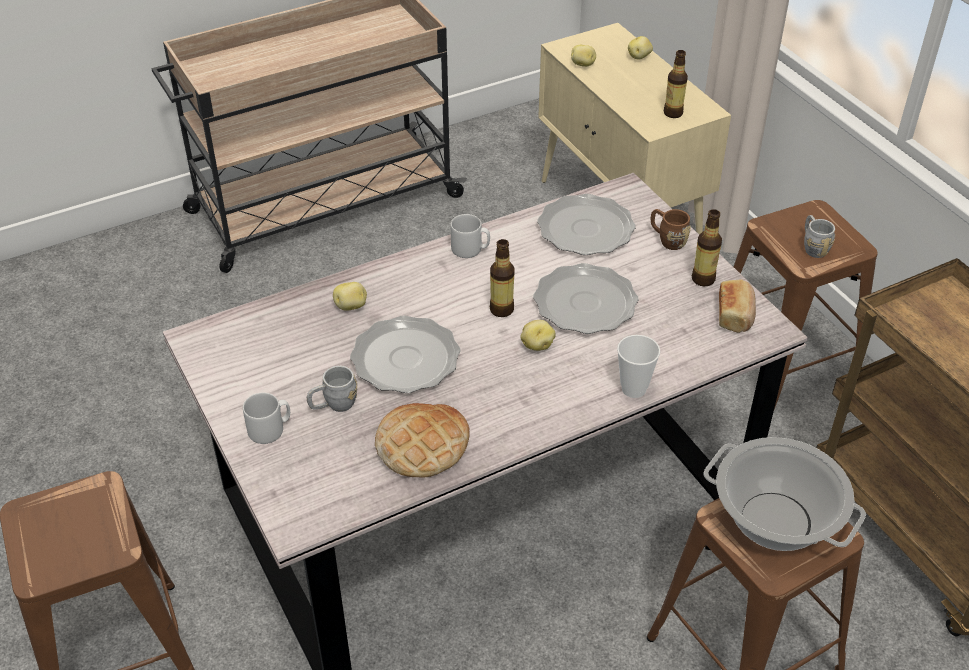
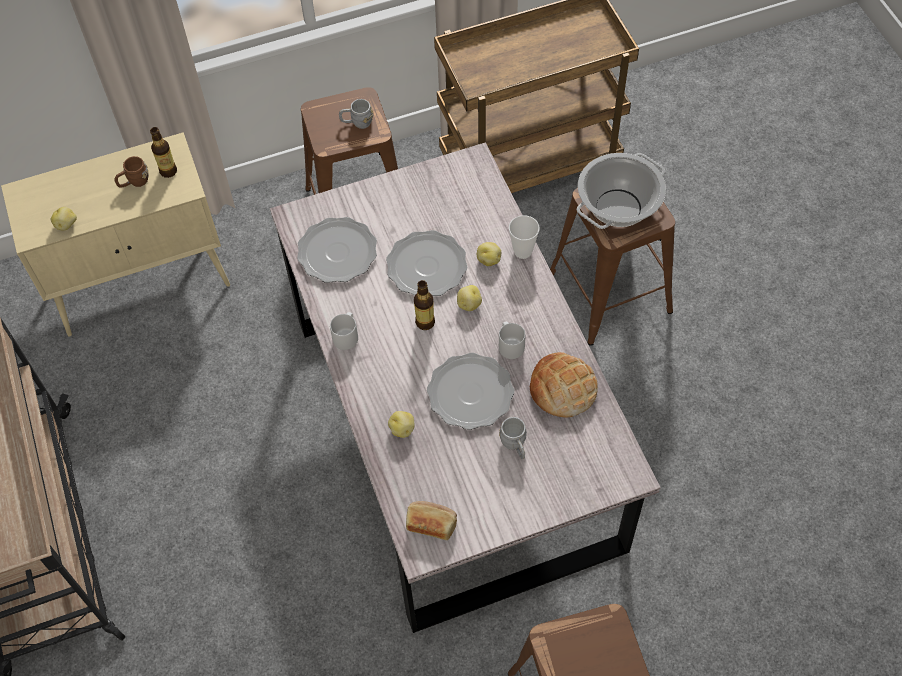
camera: 80 degrees left, 15 degrees up
grey mug [243,393,290,444] -> grey mug moved to [499,322,526,359]
potato [628,36,653,60] -> potato moved to [477,242,501,266]
brown mug [651,209,691,250] -> brown mug moved to [114,156,149,187]
bottle [692,209,722,287] -> none
bread [719,279,756,333] -> bread moved to [406,501,457,540]

